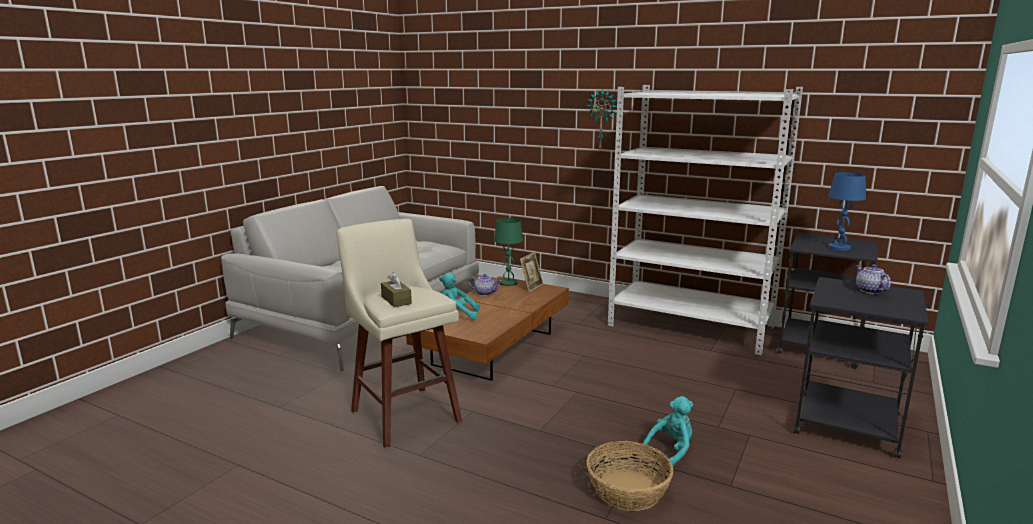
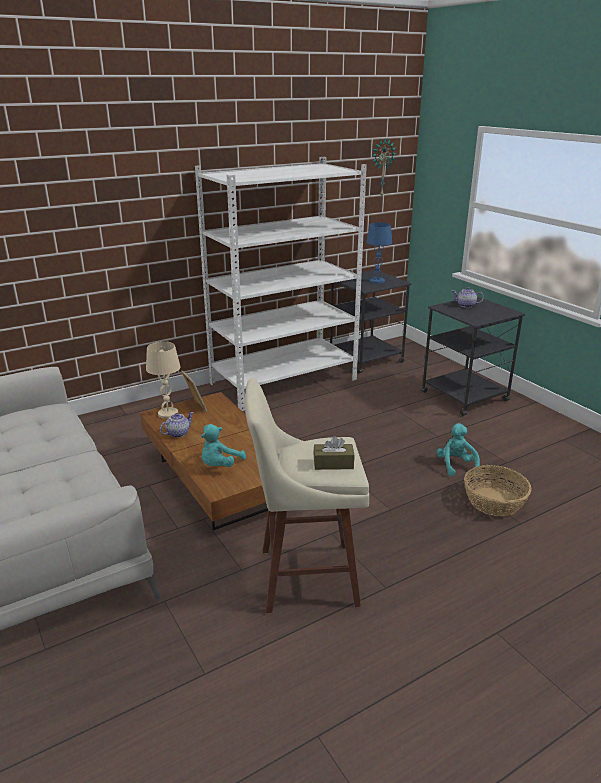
camera: 60 degrees left, 10 degrees up
green table lamp [494,218,523,286] -> beige table lamp [146,341,180,419]
wall clock [587,89,617,150] -> wall clock moved to [372,138,396,196]

